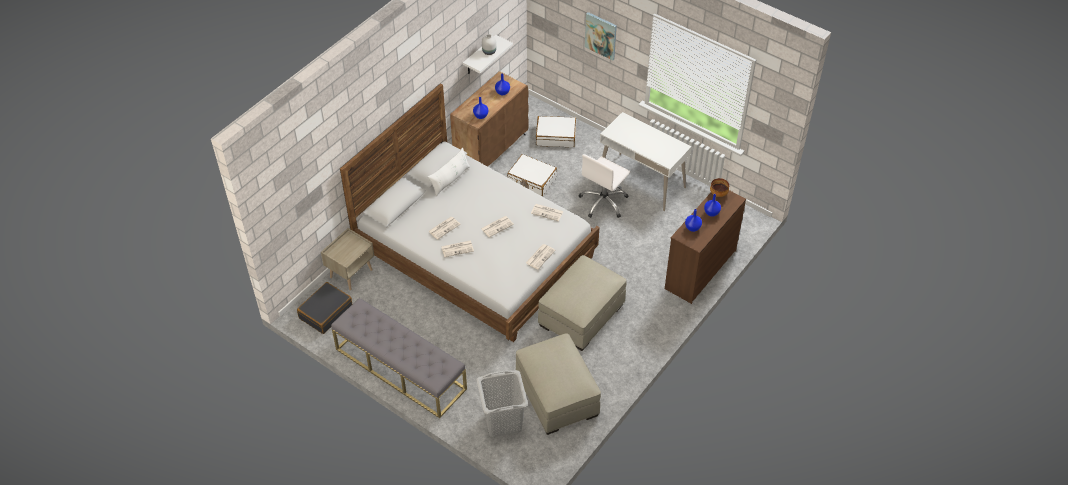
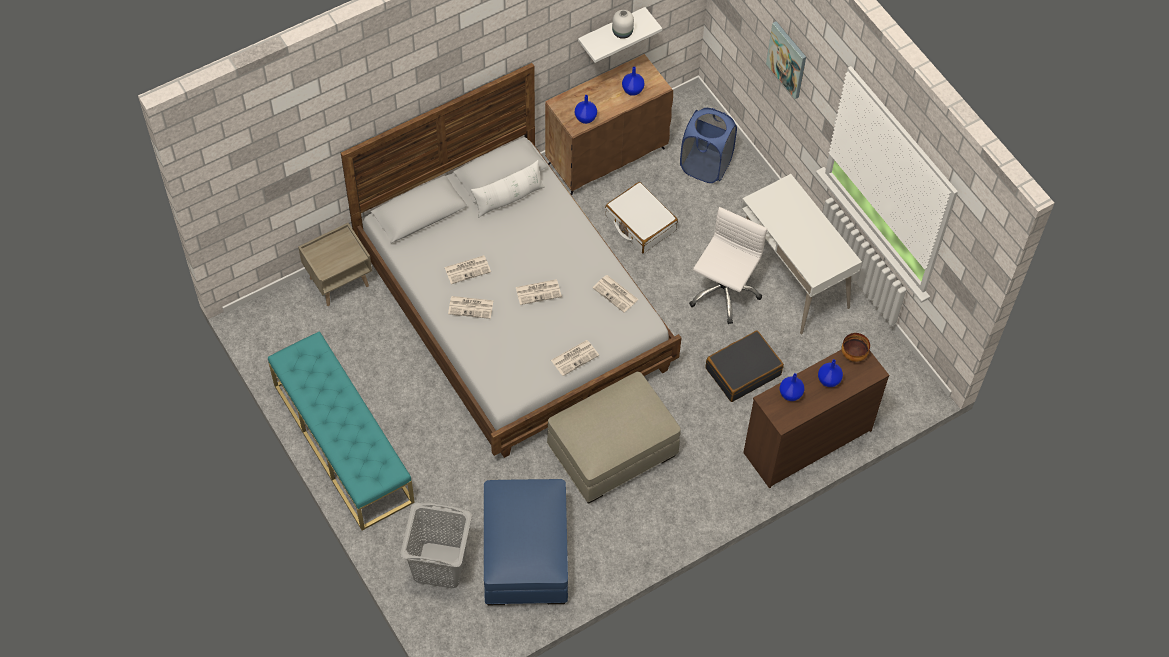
camera: 20 degrees right, 10 degrees up
black suitcase [297,282,352,334] -> black suitcase moved to [705,331,784,402]
grey bench [331,298,467,418] -> turquoise bench [268,331,415,531]
beige ottoman [516,333,601,435] -> blue ottoman [484,479,568,605]
white suitcase [536,116,576,147] -> blue laundry basket [680,108,737,183]
white office chair [579,154,630,218] -> white office chair turned 150 degrees clockwise [689,207,767,324]

